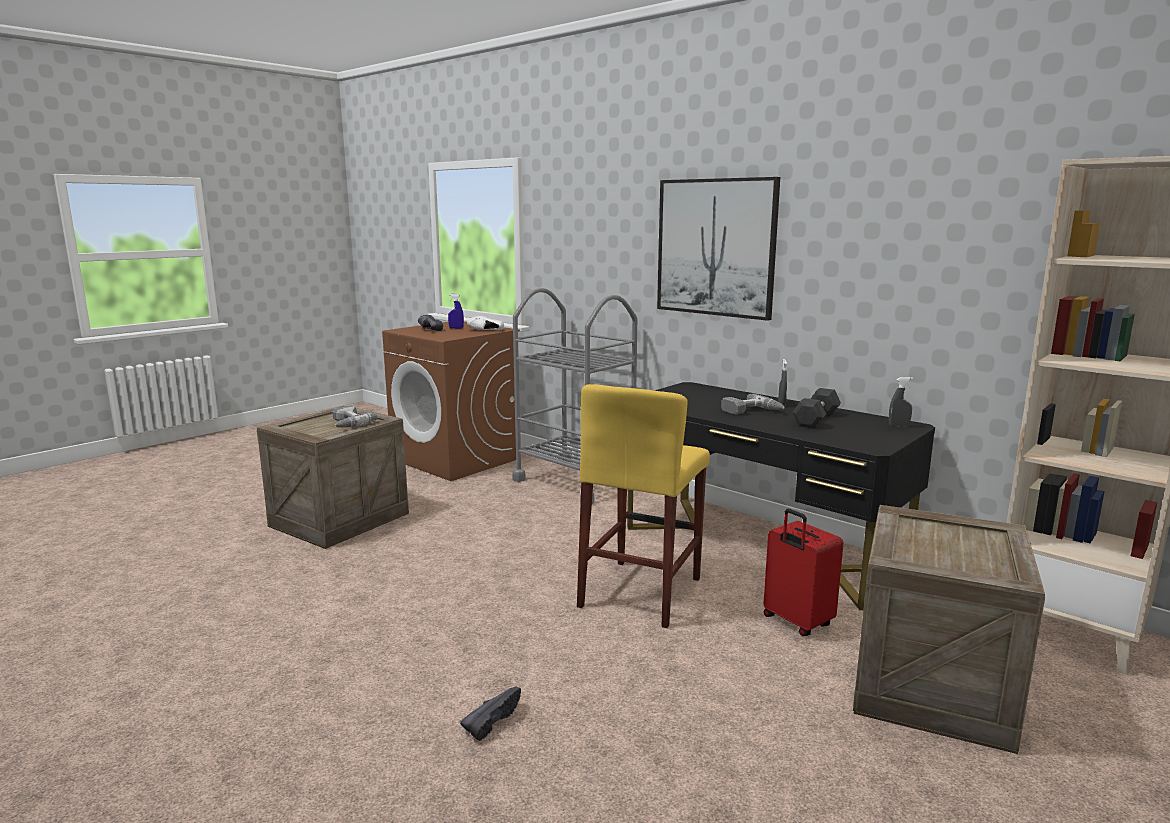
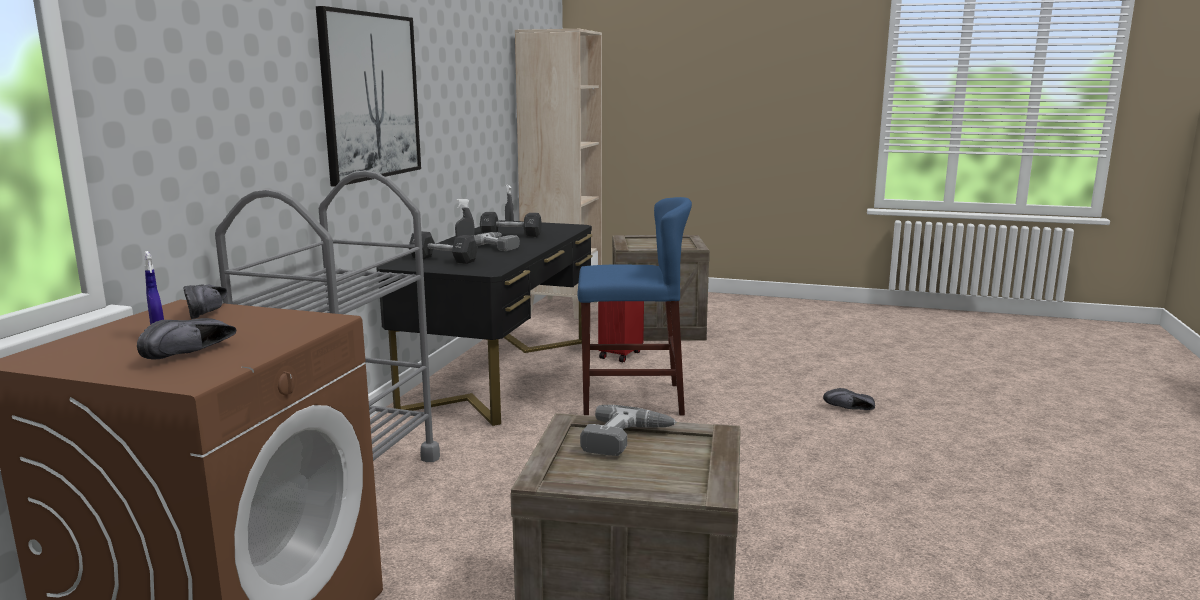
camera: 115 degrees left, 0 degrees up
white shoe [467,316,504,331] -> black shoe [183,284,227,319]
yellow stool [577,384,710,628] -> blue stool [578,197,692,415]
none -> black dumbbell [409,231,478,264]

